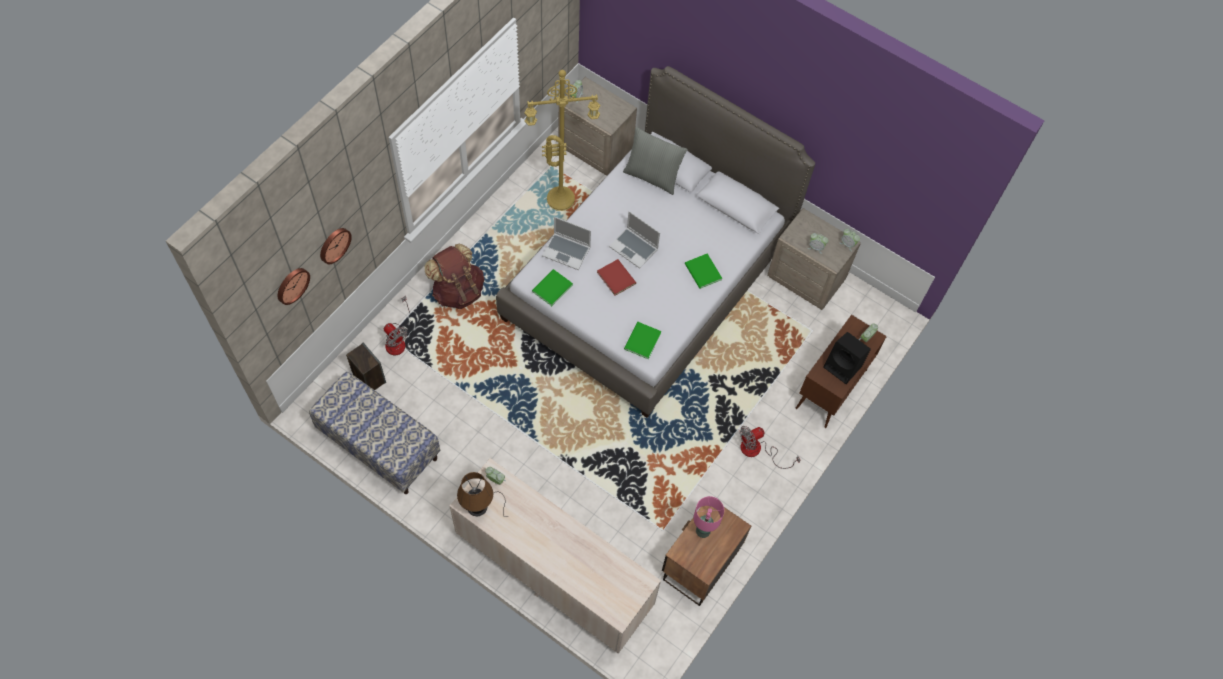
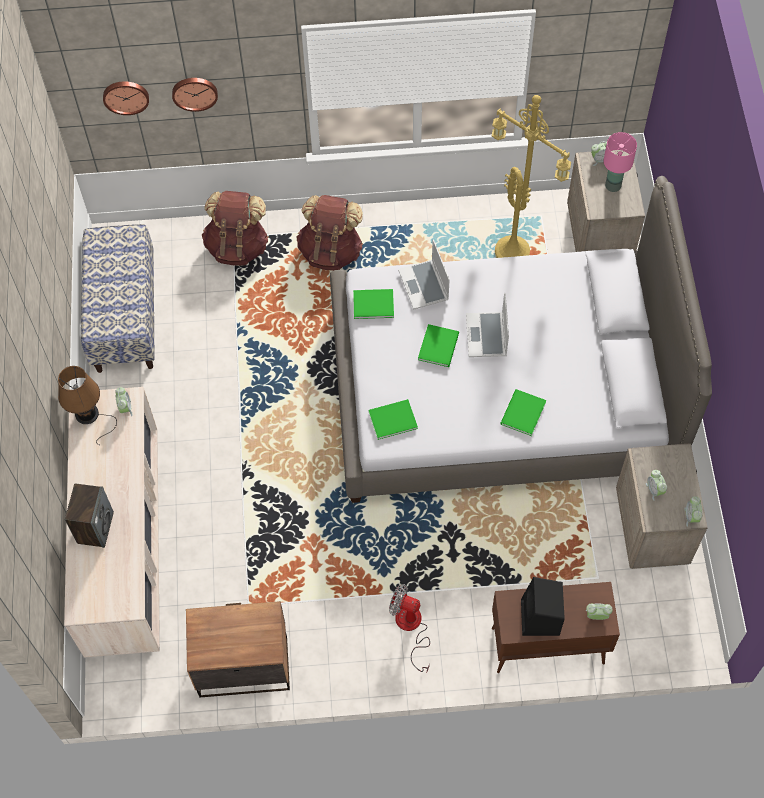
camera: 55 degrees right, 0 degrees up
speaker [346,343,386,390] -> speaker moved to [65,483,114,548]
fan [384,296,411,355] -> brown backpack [202,191,269,266]
red book [597,259,636,296] -> green book [418,324,459,367]
grey pillow [623,127,688,195] -> none
pink table lamp [693,496,724,538] -> pink table lamp moved to [604,132,637,192]

